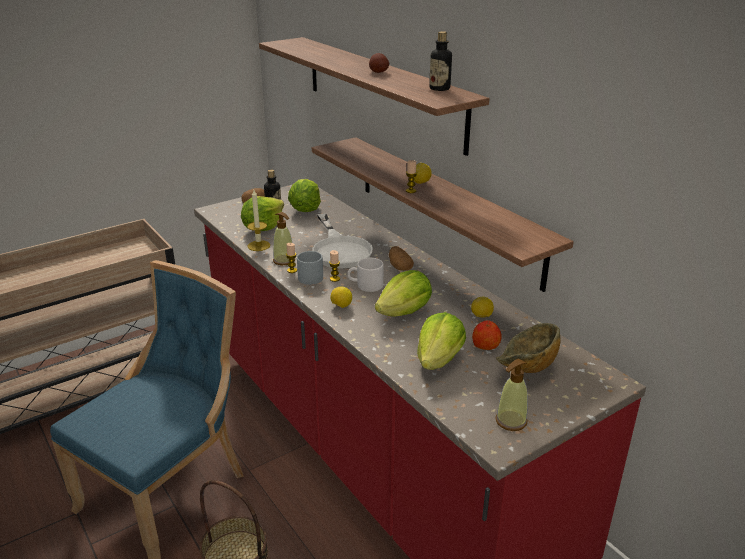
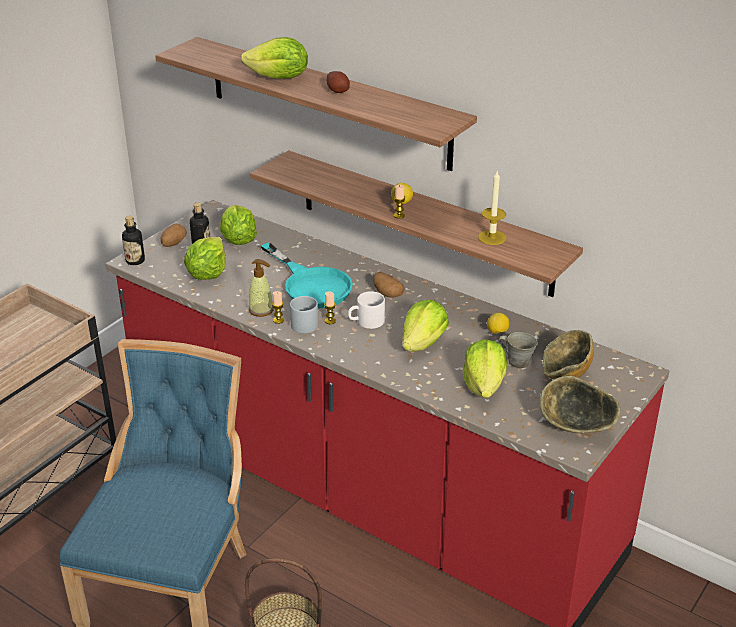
camera: 20 degrees left, 5 degrees up
candle [247,190,270,251] -> candle moved to [478,171,506,245]
white frying pan [312,214,373,268] -> turquoise frying pan [261,243,353,308]
lemon [330,287,352,308] -> none
bottle [429,31,452,91] -> bottle moved to [122,216,145,265]
apple [472,320,502,350] -> grey mug [498,332,538,368]
soap dispenser [495,359,528,431] -> bowl [540,376,621,433]
none -> lettuce [241,37,308,79]

